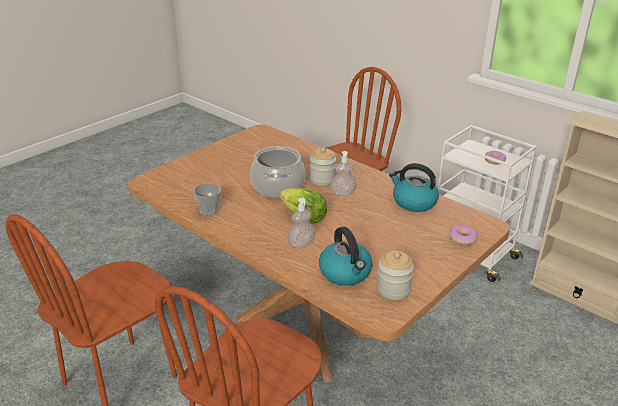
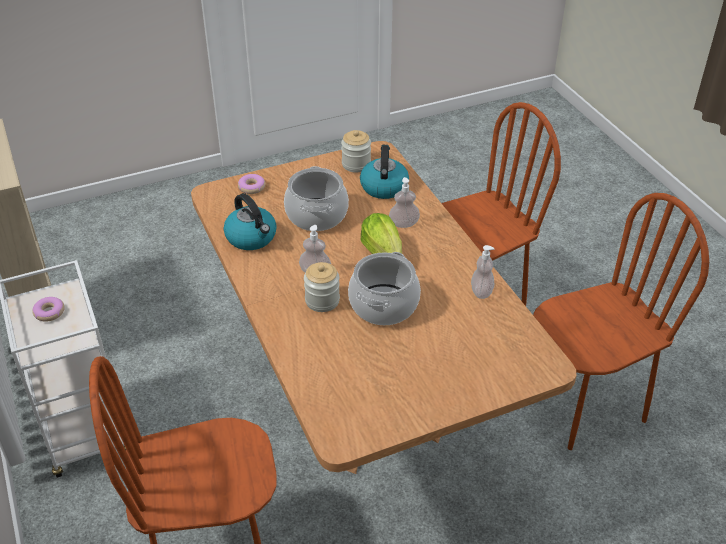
camera: 155 degrees left, 10 degrees up
cup [193,183,221,216] -> soap dispenser [471,245,494,299]
none -> cooking pot [284,166,349,231]

